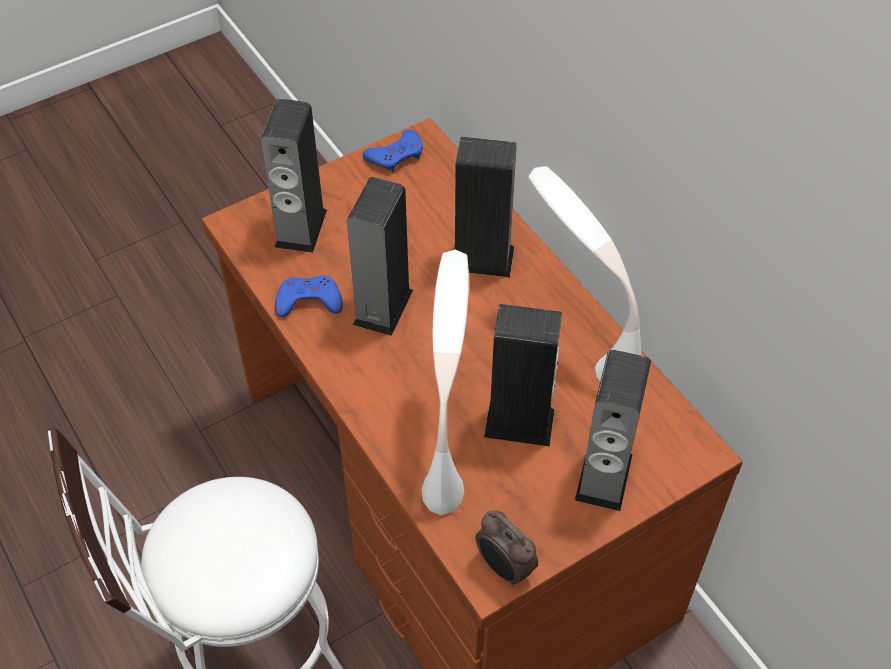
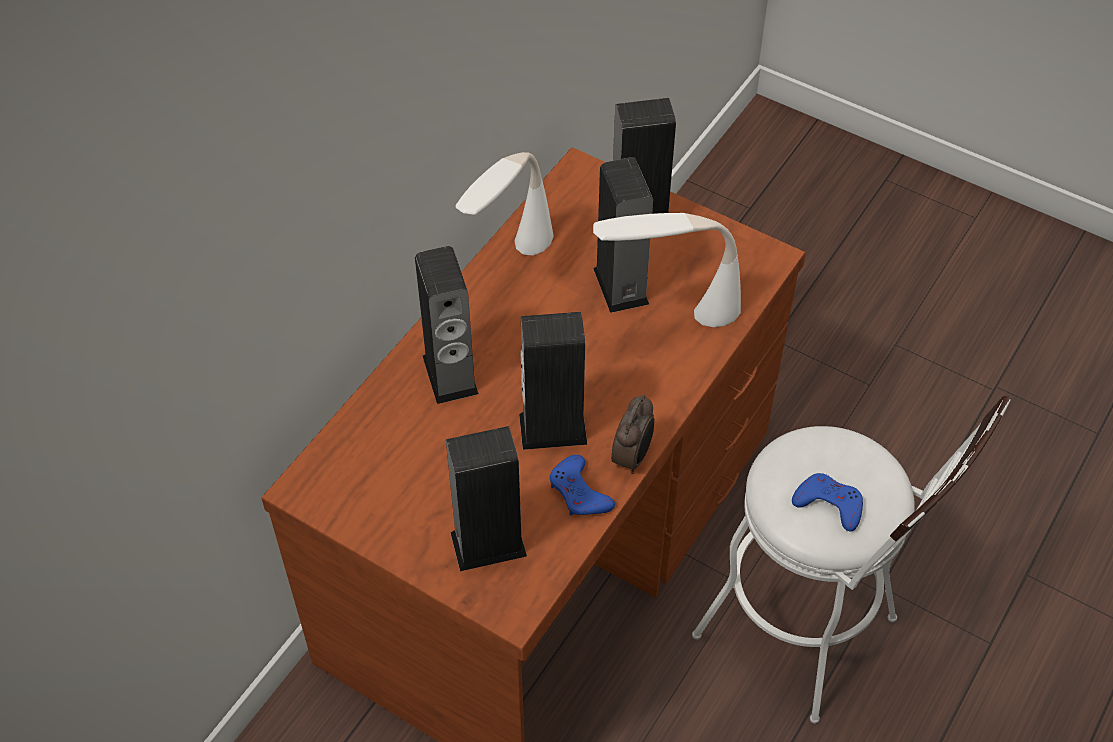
camera: 115 degrees left, 0 degrees up
blue game controller [363,129,423,172] -> blue game controller moved to [792,473,863,532]
alarm clock [475,510,538,586] -> alarm clock moved to [611,394,654,474]

